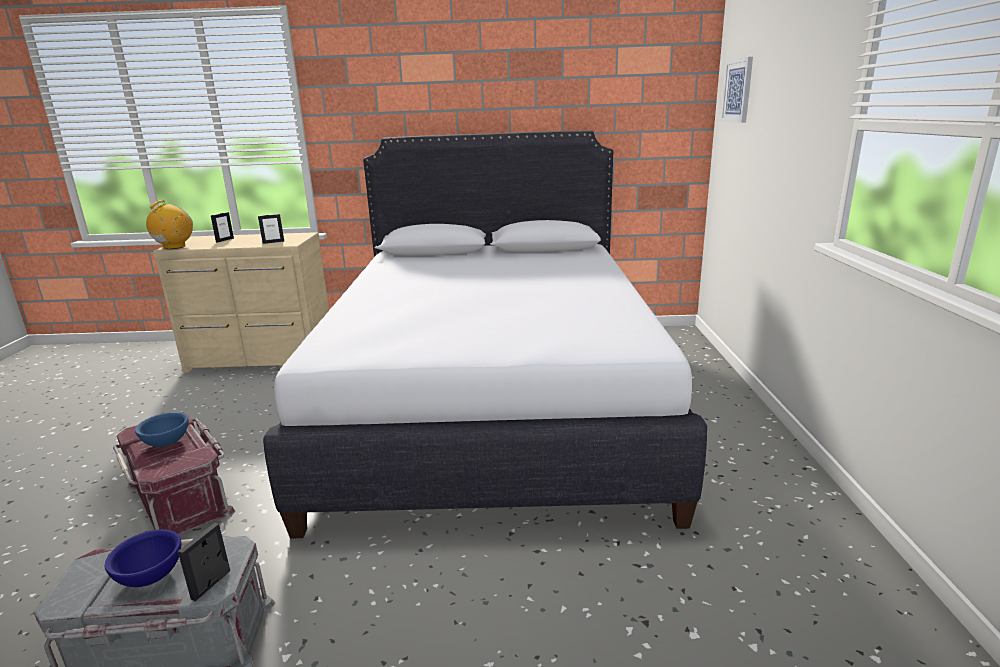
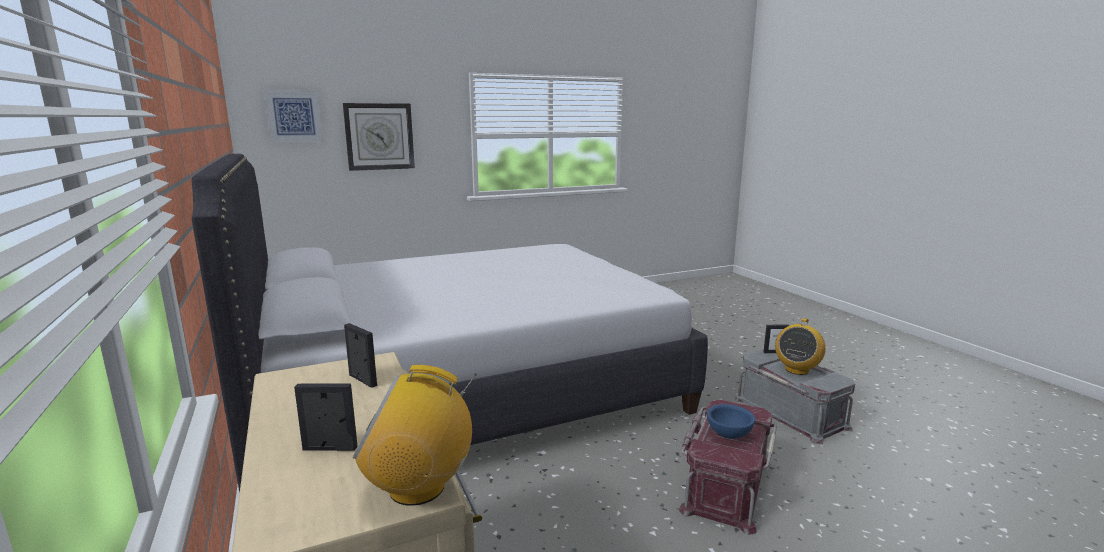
camera: 115 degrees left, 5 degrees down
blue bowl [105,529,181,587] -> radio [775,318,826,375]
none -> wall clock [343,103,415,171]

